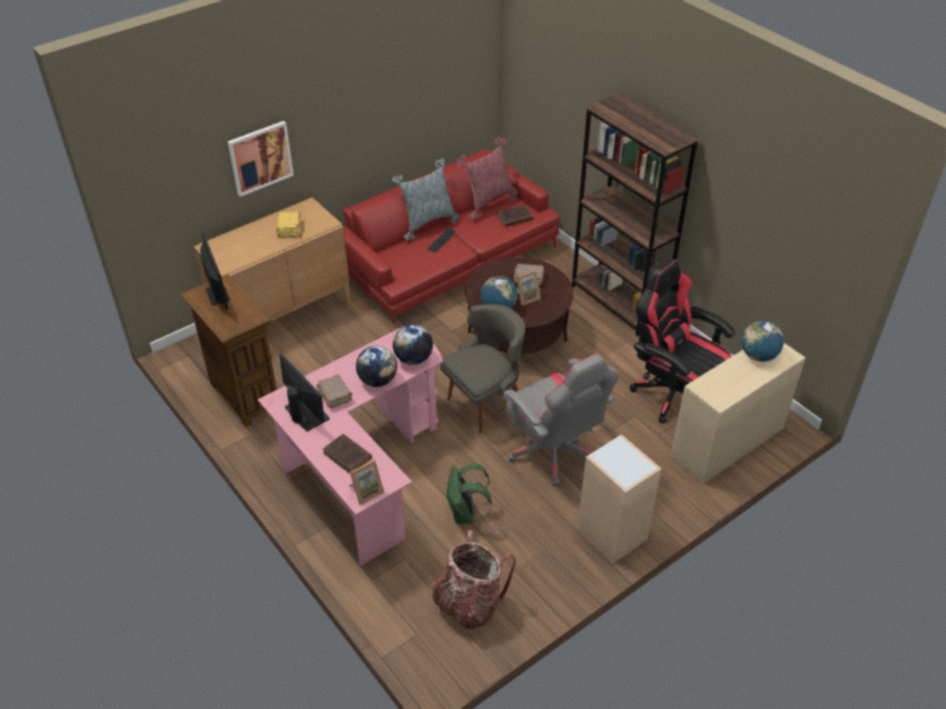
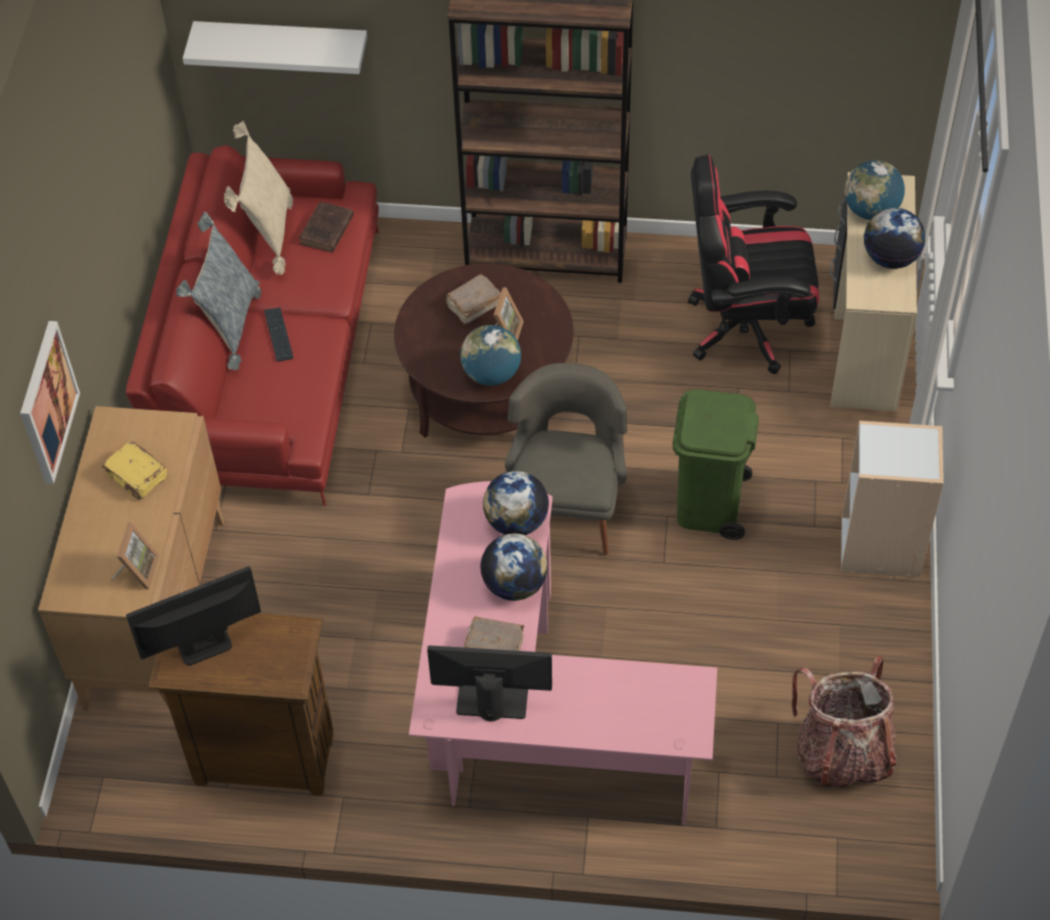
camera: 45 degrees left, 10 degrees up
monitor [200,233,230,310] -> monitor turned 45 degrees counterclockwise [126,566,261,666]
brown book [323,434,372,474] -> none
picture frame [349,460,384,505] -> picture frame moved to [111,522,160,589]
green backpack [447,463,492,524] -> none
red pillow [456,136,518,220] -> beige pillow [224,121,294,275]
grey office chair [503,354,618,487] -> green trash can [673,389,759,540]
none -> white shelf [183,21,367,74]
none -> globe [864,208,925,269]

